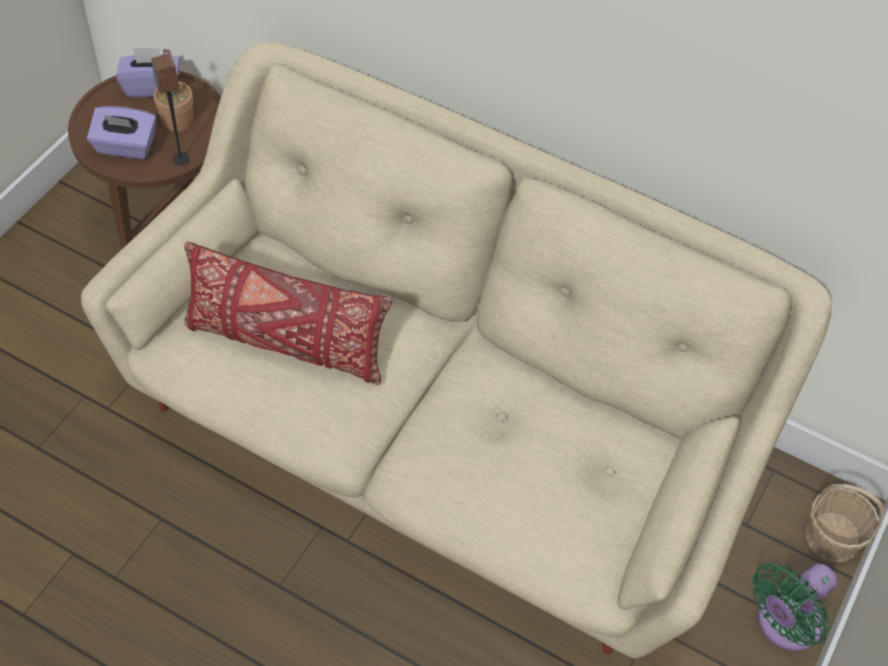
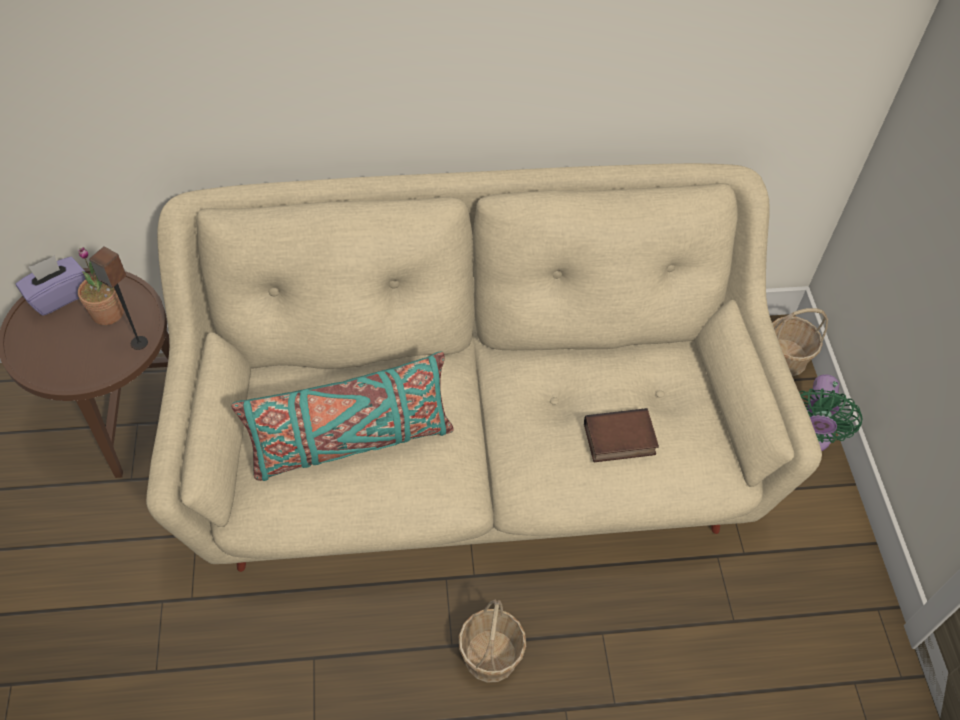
camera: 35 degrees left, 0 degrees up
purple tissue box [87,106,156,159] -> none
red pillow [184,242,392,385] -> turquoise pillow [231,352,454,481]
none -> basket [459,600,526,682]
none -> book [584,408,659,462]

